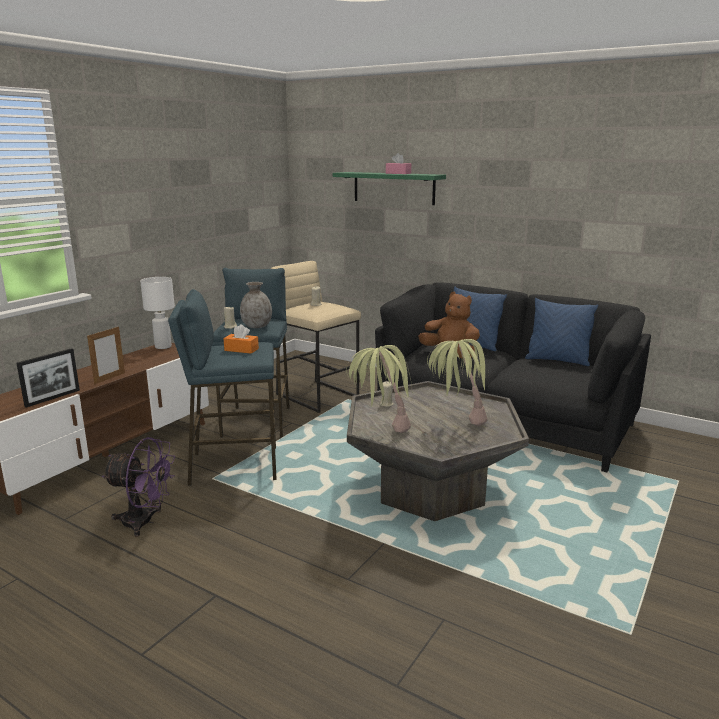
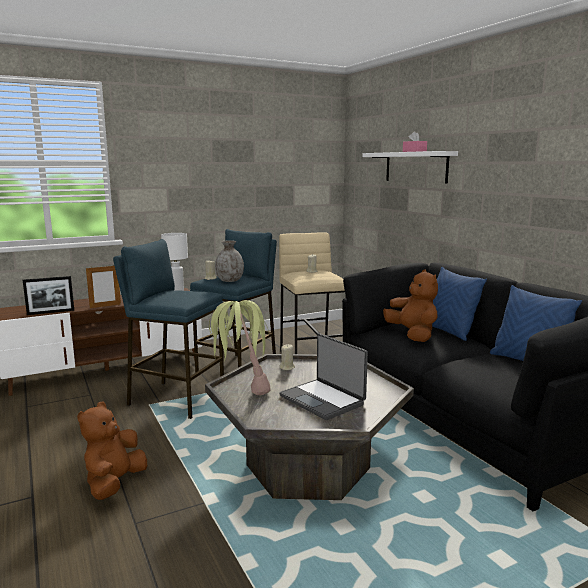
camera: 30 degrees right, 5 degrees down
purple fan [102,437,175,537] -> none
orange tissue box [223,324,259,354] -> none
green shelf [333,172,446,205] -> white shelf [363,151,458,184]
potted plant [427,339,488,426] -> laptop [279,334,368,420]
none -> brown plush toy [77,401,147,500]

